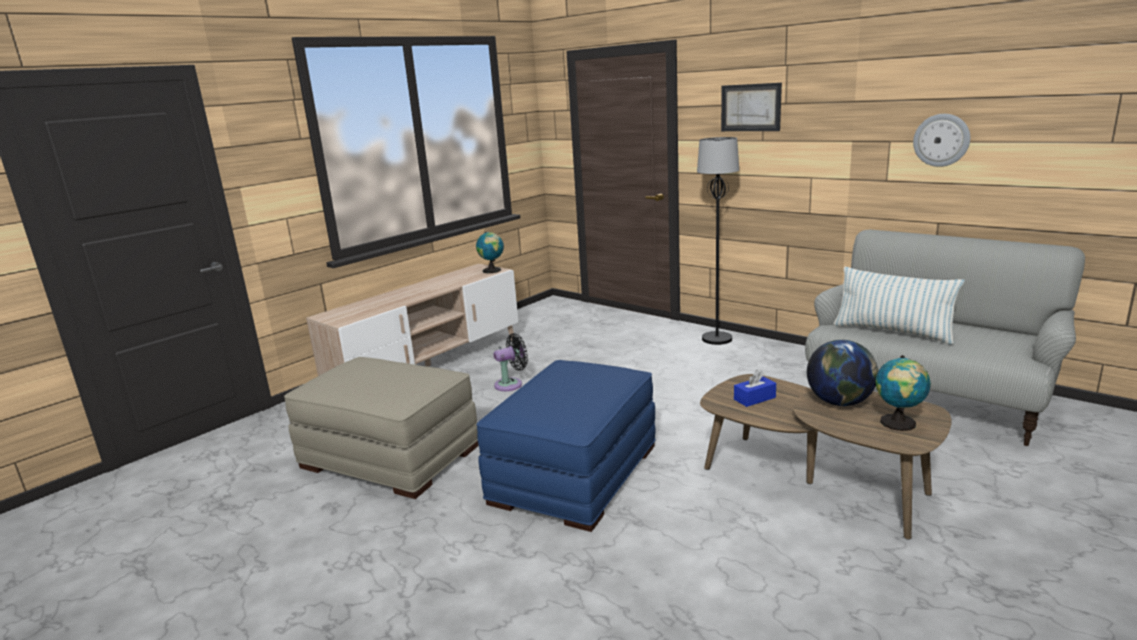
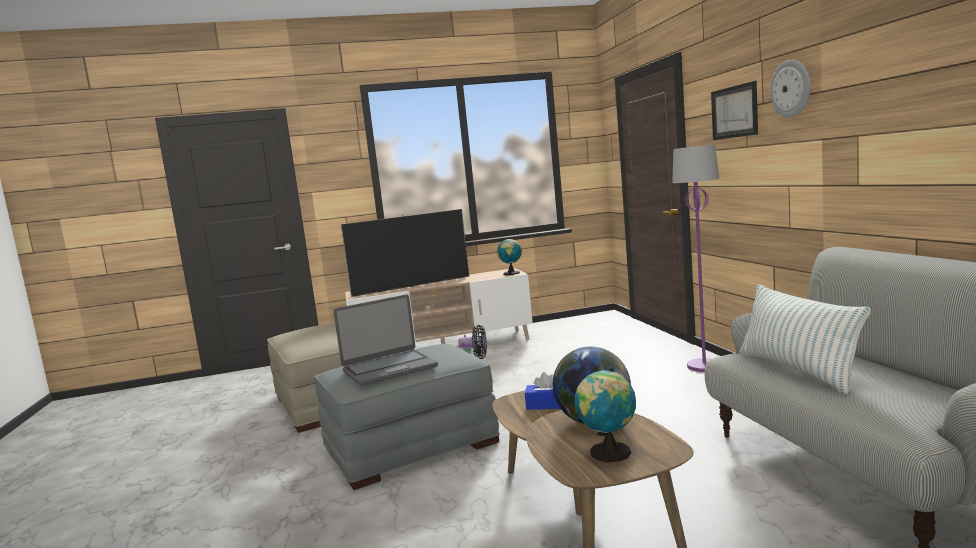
camera: 35 degrees right, 10 degrees down
blue ottoman [477,360,656,532] -> grey ottoman [314,344,500,490]
black floor lamp [697,137,739,345] -> purple floor lamp [672,145,719,372]
wall clock [913,114,970,167] -> wall clock moved to [770,60,810,118]
none -> laptop [333,295,438,386]
none -> television [341,209,469,297]

